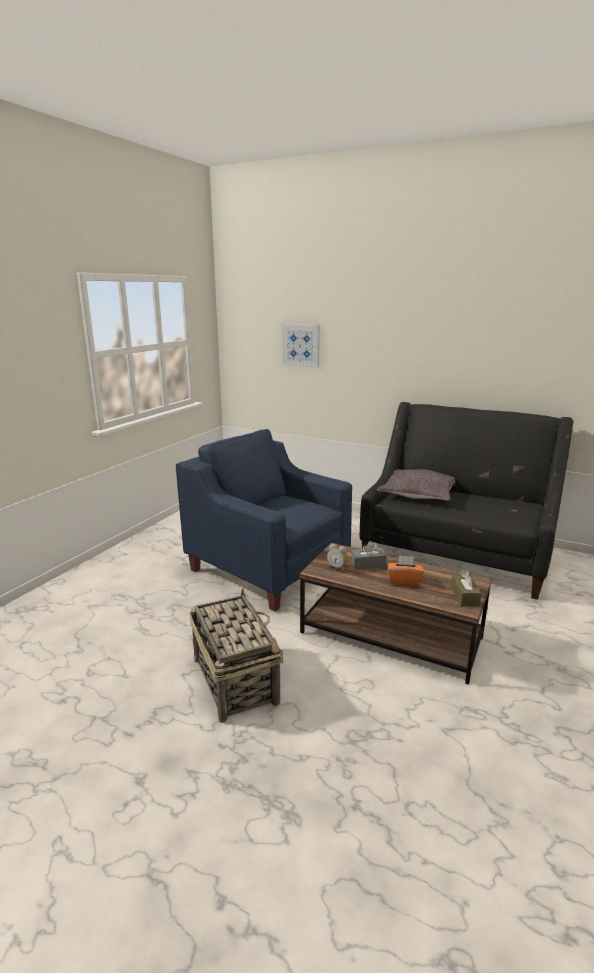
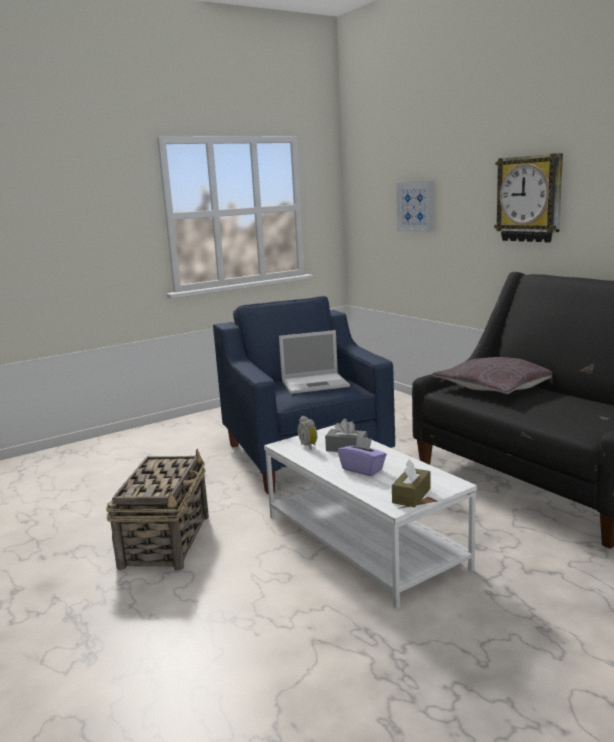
camera: 30 degrees right, 5 degrees down
brown coffee table [299,543,492,685] -> white coffee table [264,425,477,609]
orange tissue box [388,555,424,586] -> purple tissue box [338,435,387,476]
none -> laptop [279,330,350,394]
none -> wall clock [494,153,563,242]

